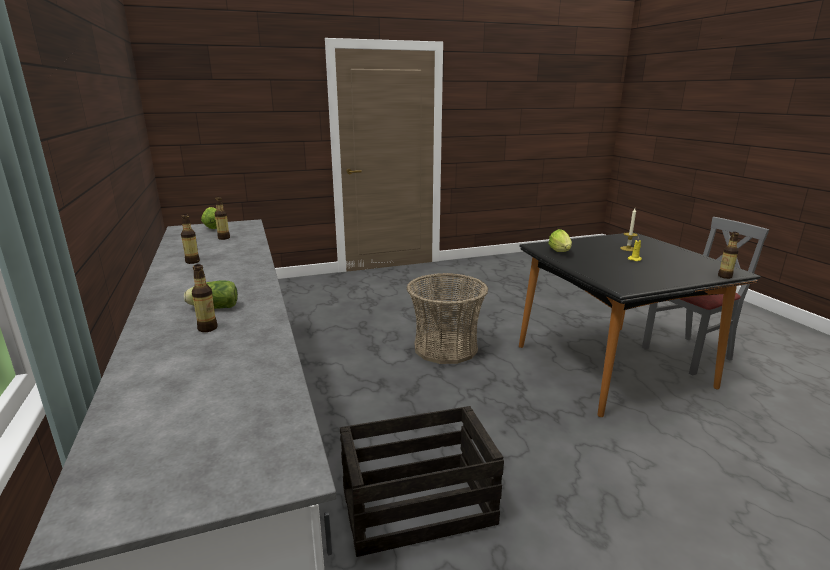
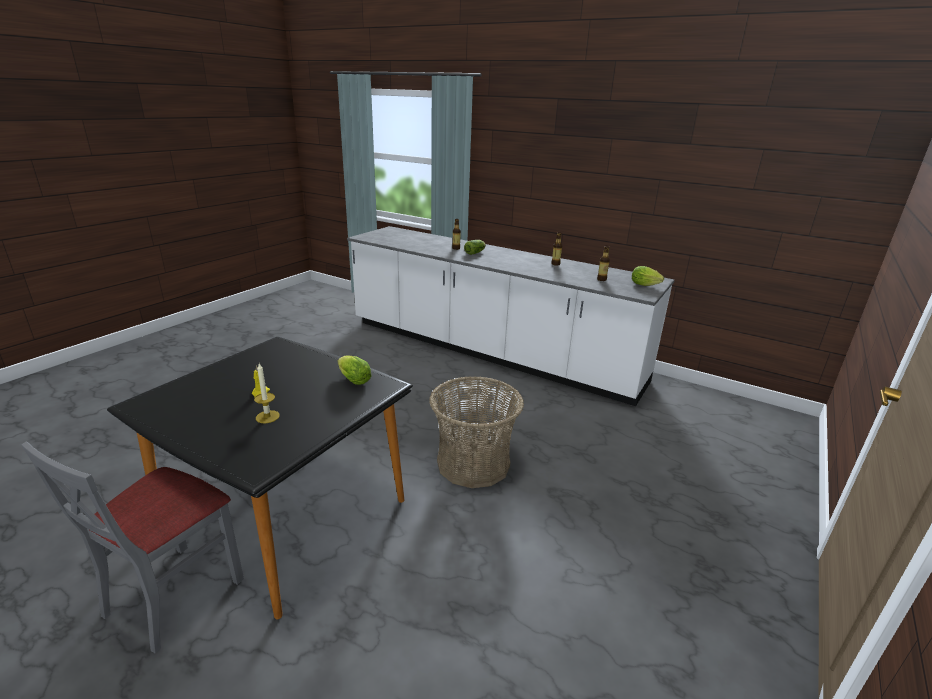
camera: 140 degrees right, 5 degrees up
crate [340,406,504,557] -> none
bottle [718,232,739,279] -> none

